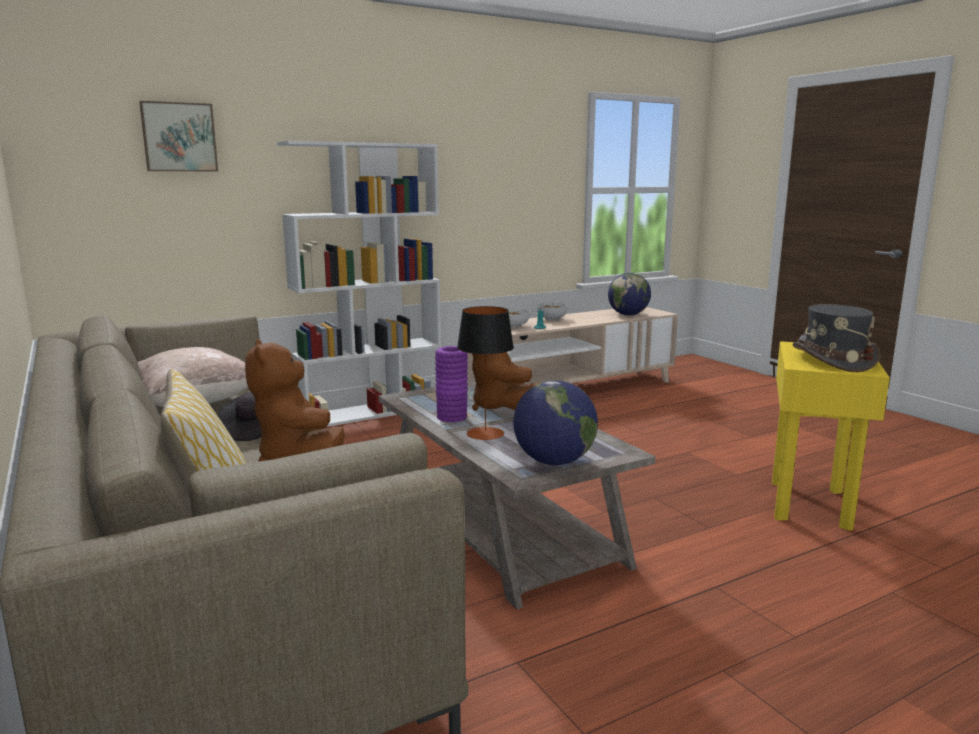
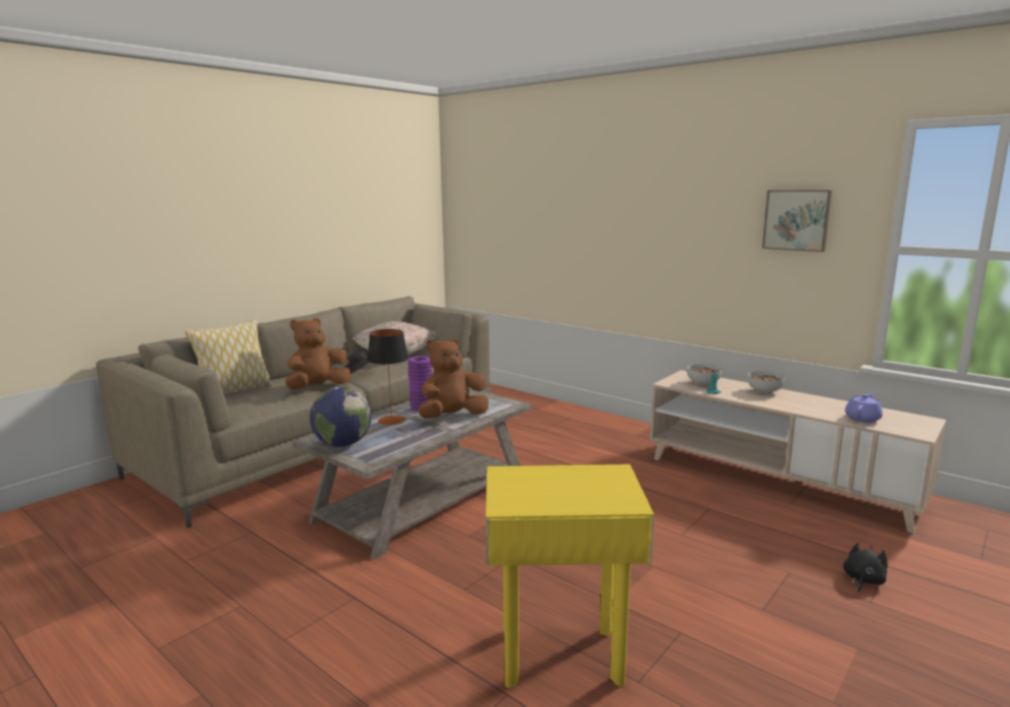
camera: 70 degrees right, 0 degrees up
picture [139,101,218,171] -> picture moved to [762,190,832,252]
white bookcase [277,141,441,427] -> none
globe [608,273,651,316] -> purple teapot [845,393,883,423]
grey hat [793,304,881,372] -> none
none -> black plush toy [843,543,888,593]

